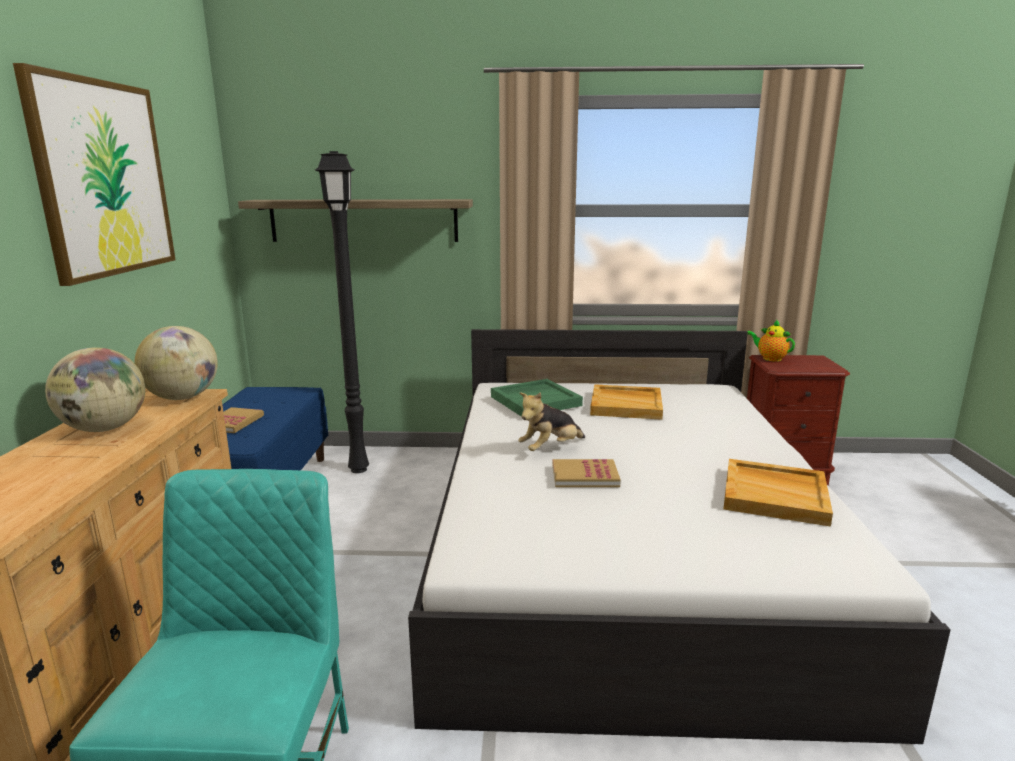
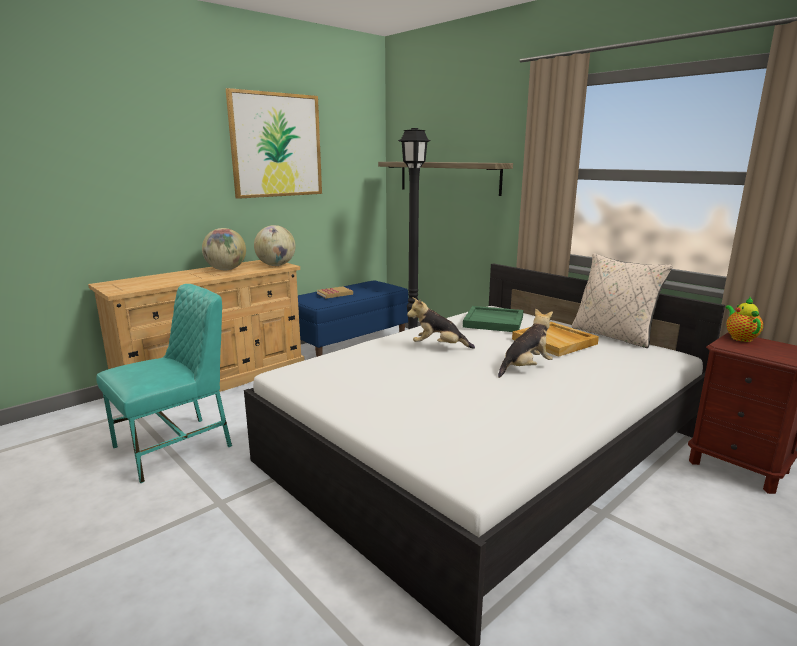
camera: 45 degrees right, 0 degrees up
book [553,459,621,487] -> none
beige tray [724,459,833,527] -> none
none -> plush toy [498,308,553,378]
none -> beige pillow [572,253,673,348]

